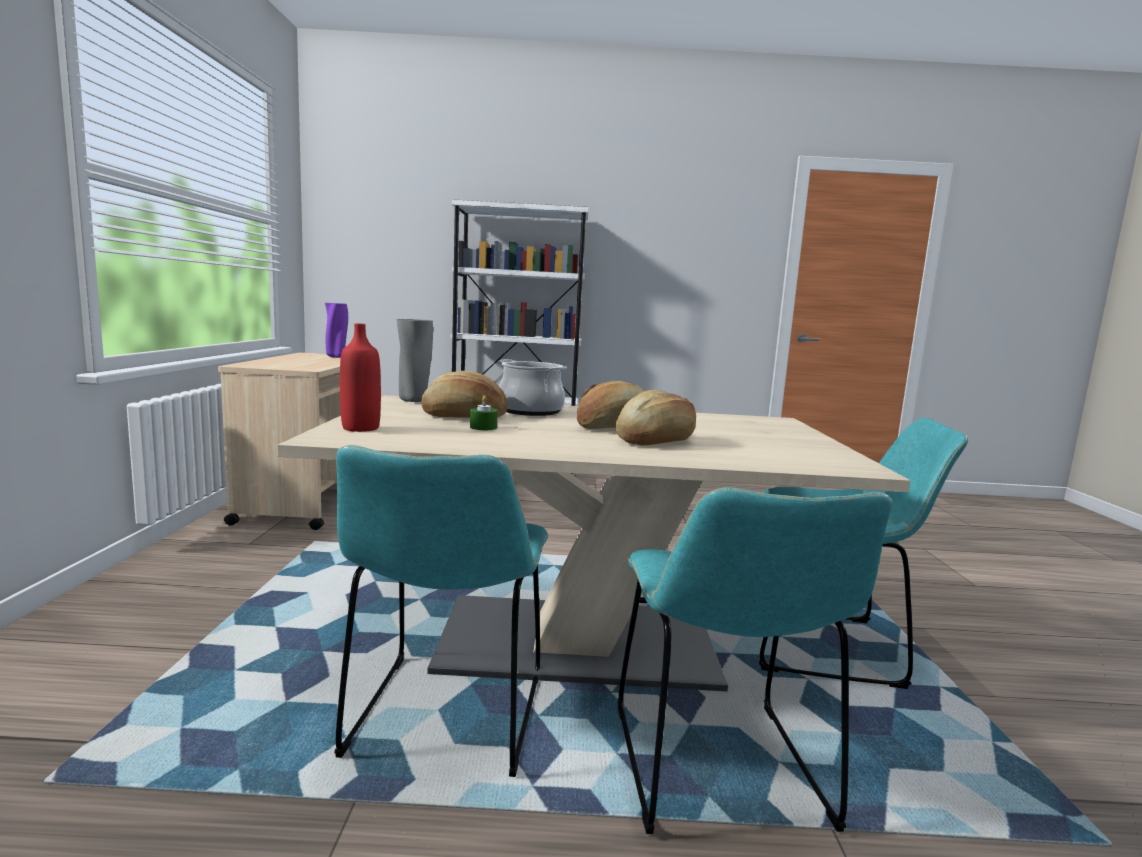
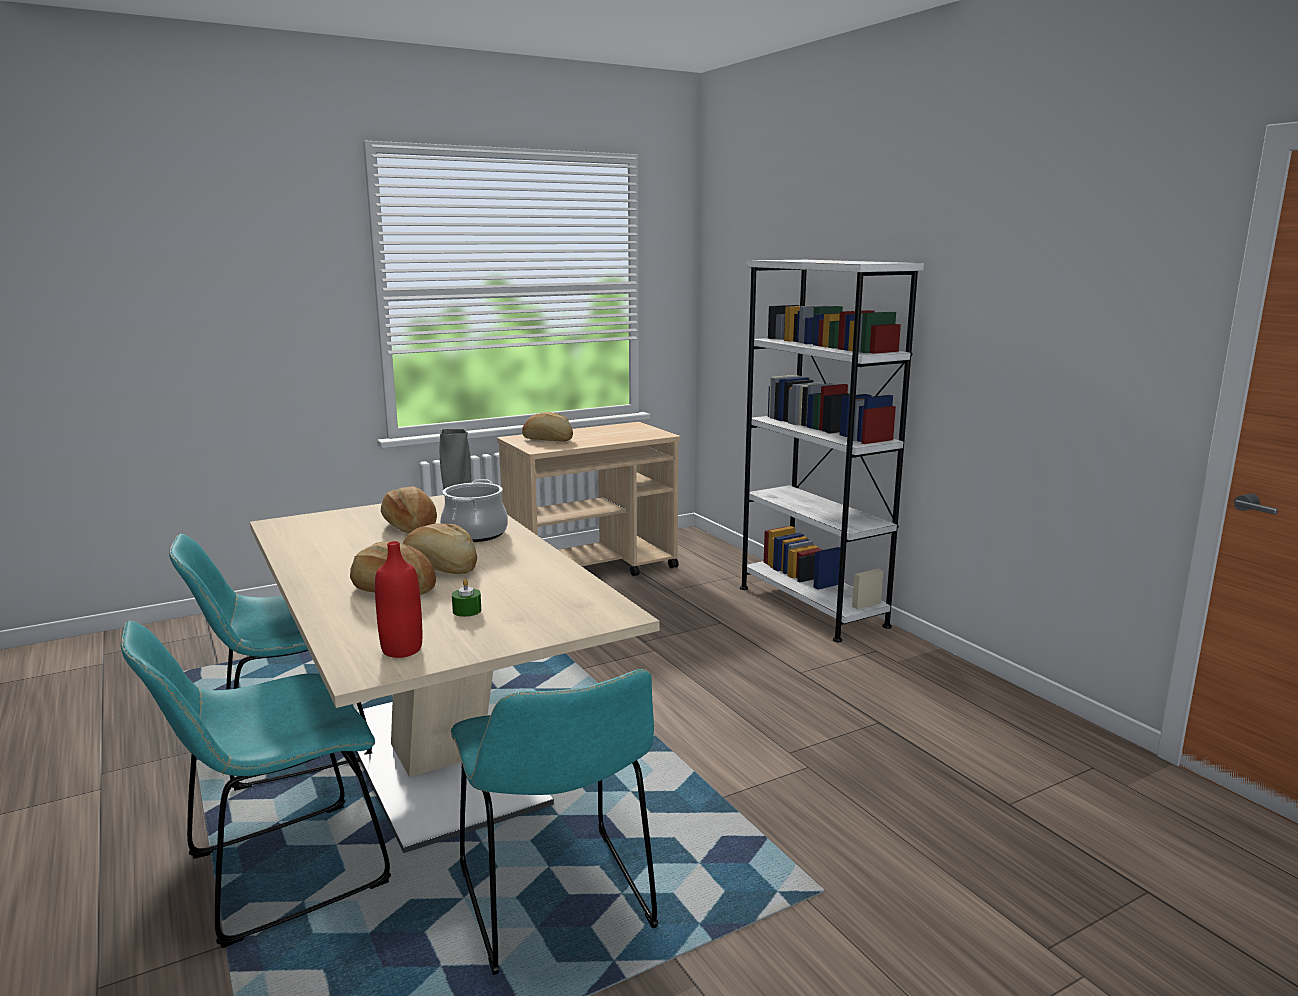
camera: 60 degrees right, 5 degrees up
purple vase [325,303,348,358] -> none
red bottle [340,323,381,432] -> red bottle moved to [375,541,422,658]
green candle [470,395,498,430] -> green candle moved to [452,579,481,617]
none -> bread [522,412,573,442]

